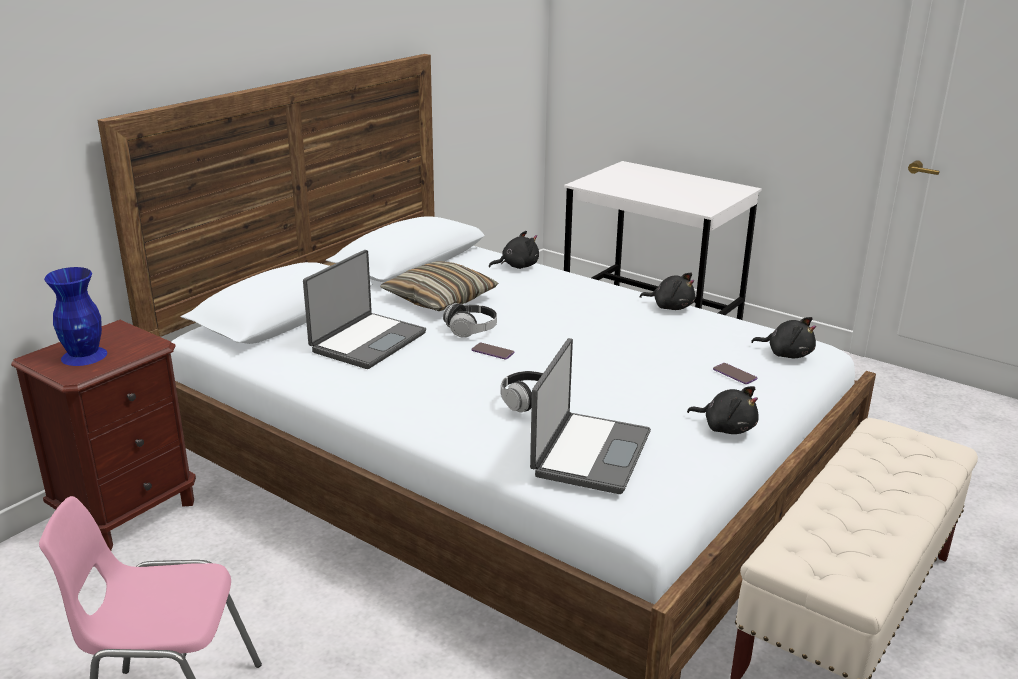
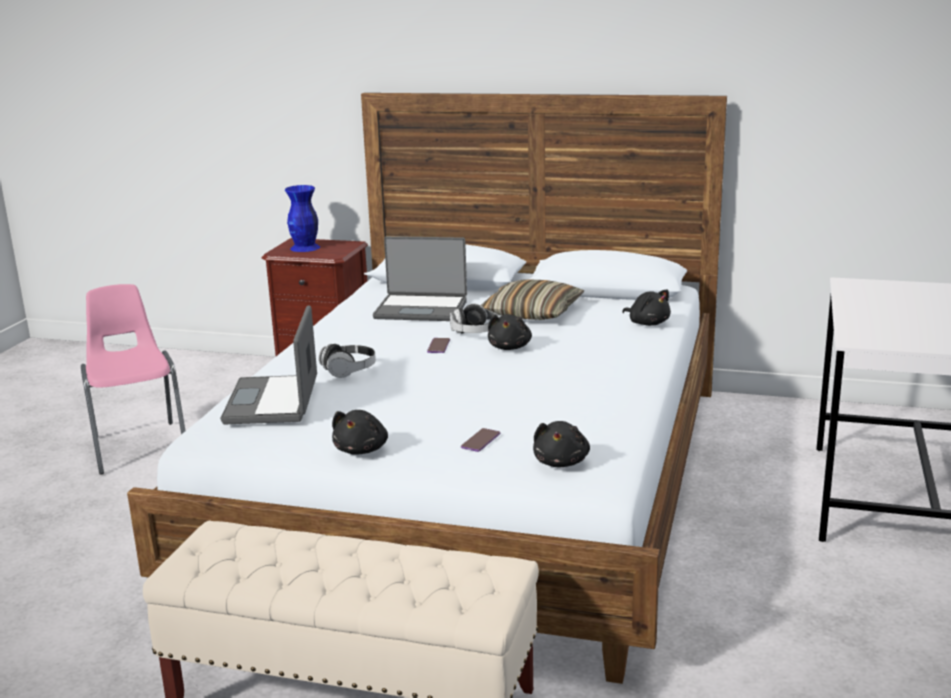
camera: 70 degrees right, 5 degrees down
laptop [530,338,651,494] -> laptop turned 90 degrees clockwise [220,306,317,424]
black plush toy [640,272,695,310] -> black plush toy moved to [488,314,532,350]

